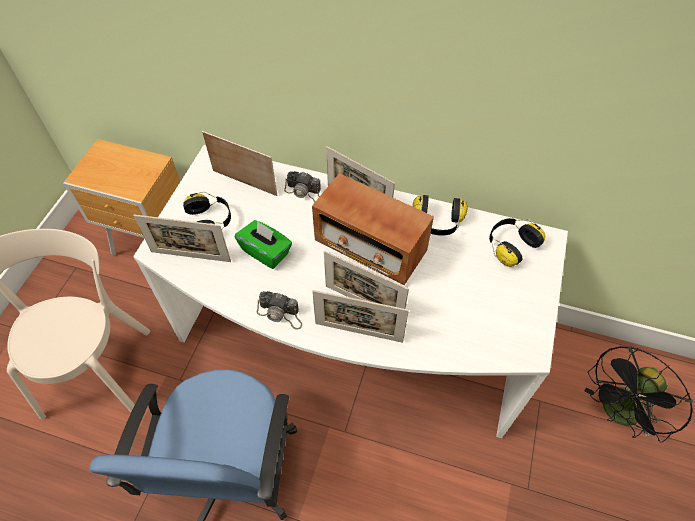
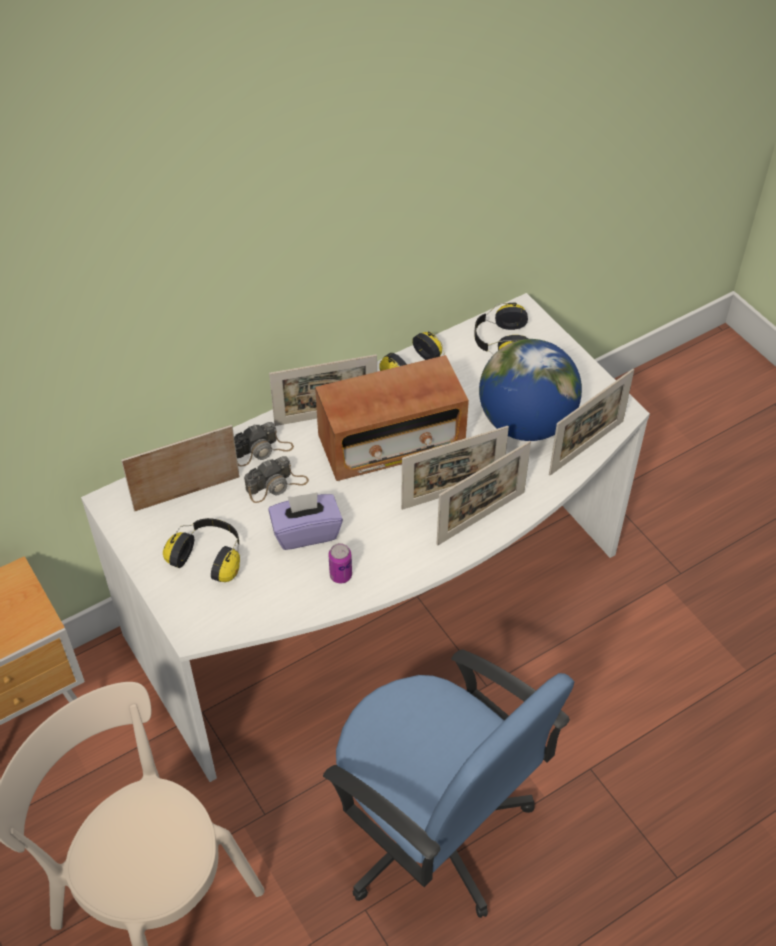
camera: 50 degrees left, 5 degrees down
picture frame [133,215,231,262] -> picture frame moved to [549,369,634,476]
green tissue box [235,220,292,269] -> purple tissue box [268,492,343,550]
camera [257,291,302,330] -> camera moved to [244,456,309,503]
black fan [585,346,693,443] -> none
none -> can [328,543,352,584]
none -> globe [479,339,582,441]

